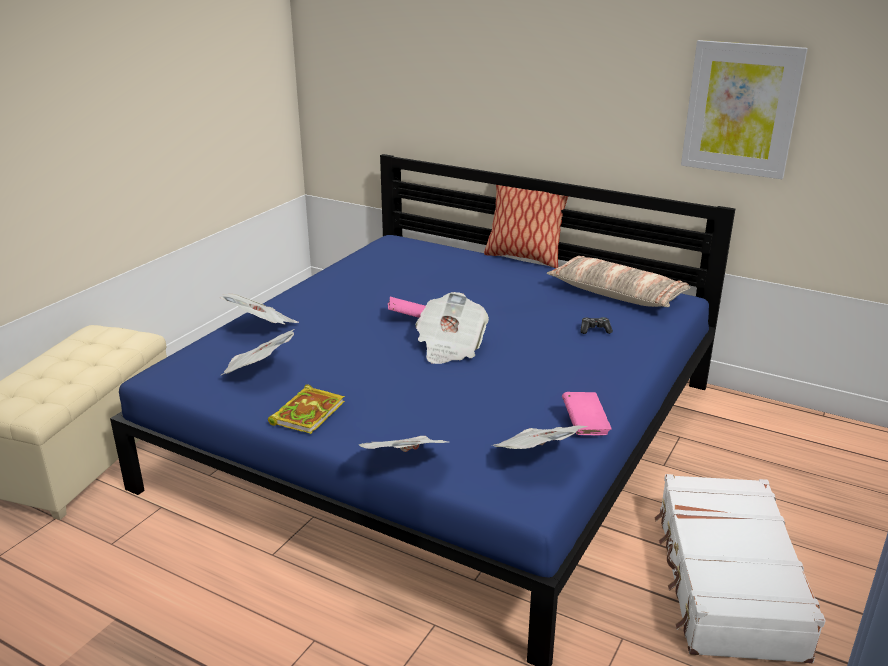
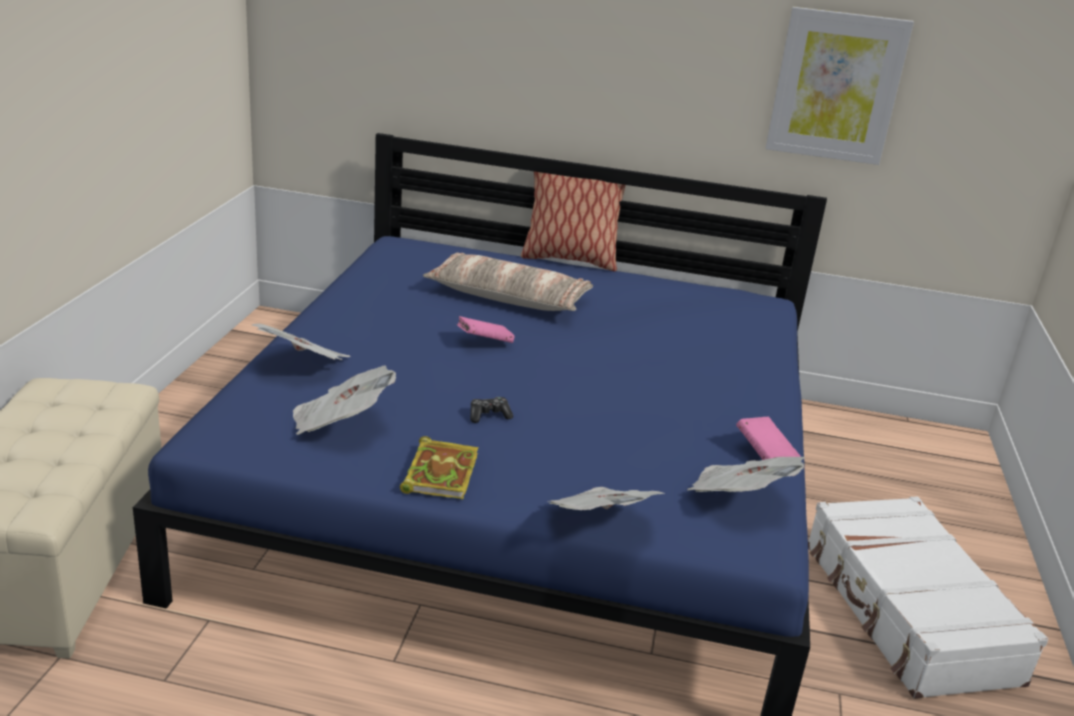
camera: 20 degrees left, 0 degrees up
newspaper [416,292,489,364] -> none
pillow [547,256,690,307] -> pillow moved to [423,252,593,311]
game controller [580,317,613,334] -> game controller moved to [470,397,513,423]

